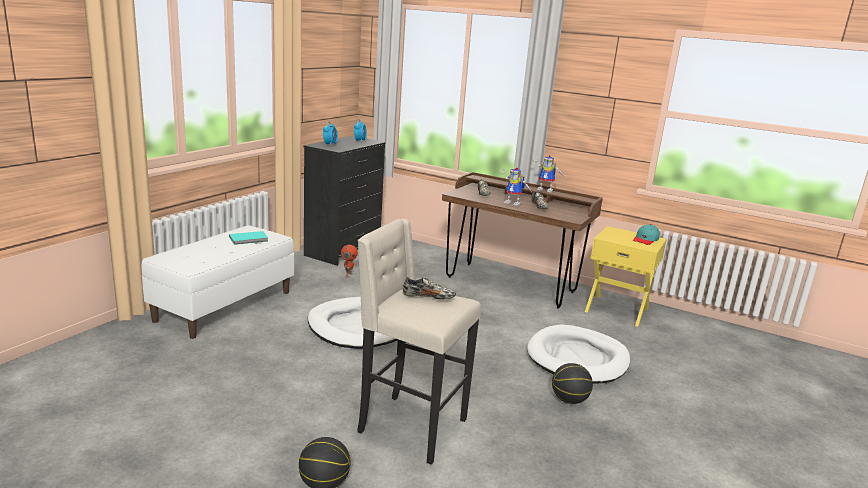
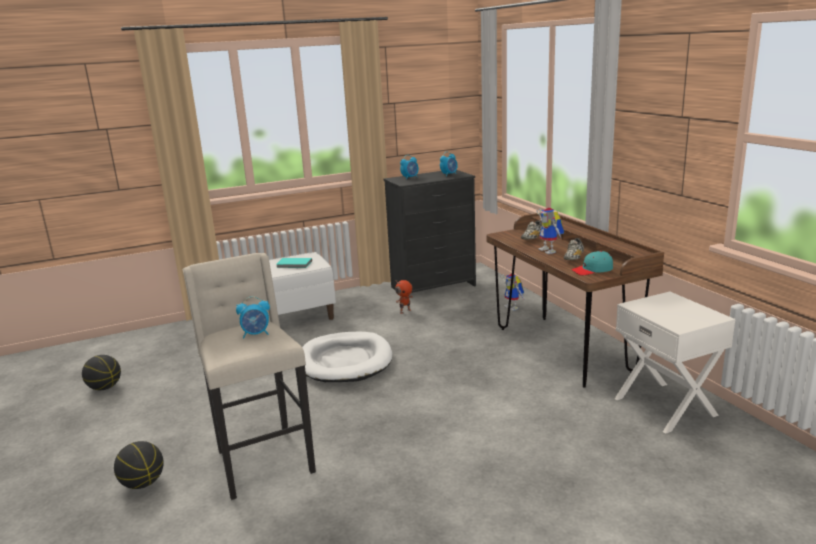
camera: 40 degrees right, 0 degrees up
shoe [403,277,456,300] -> alarm clock [236,296,270,338]
white dog bed [527,325,630,384] -> none
toy robot [532,155,566,192] -> toy robot moved to [500,274,525,311]
basketball [552,363,593,404] -> basketball moved to [82,355,121,390]
yellow nightstand [585,226,667,327] -> white nightstand [615,292,736,434]
turquoise cap [633,224,660,245] -> turquoise cap moved to [571,251,613,276]

